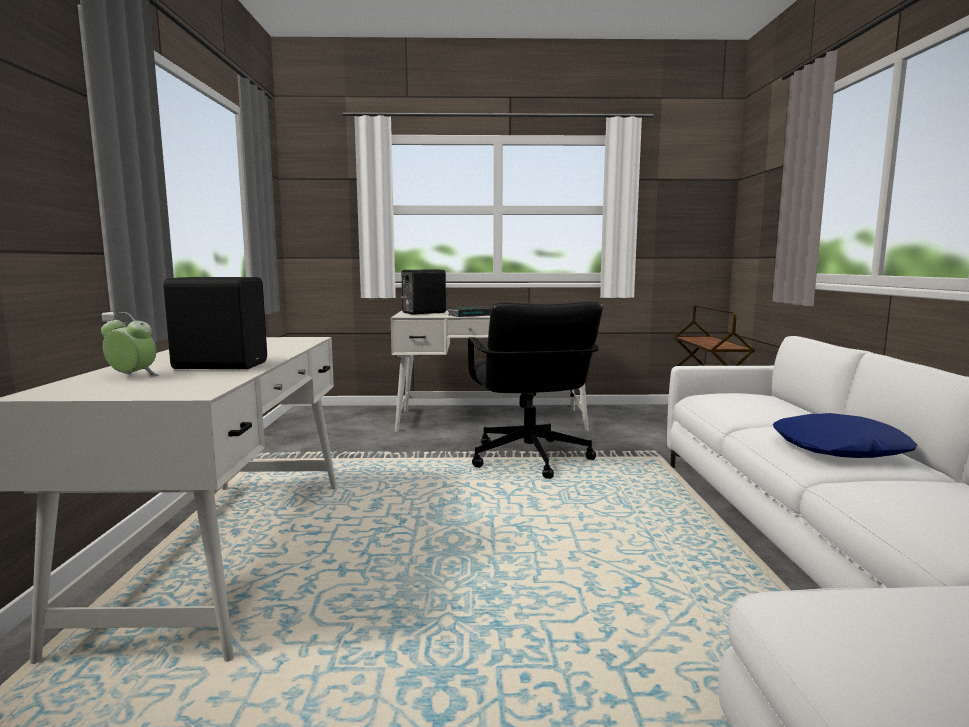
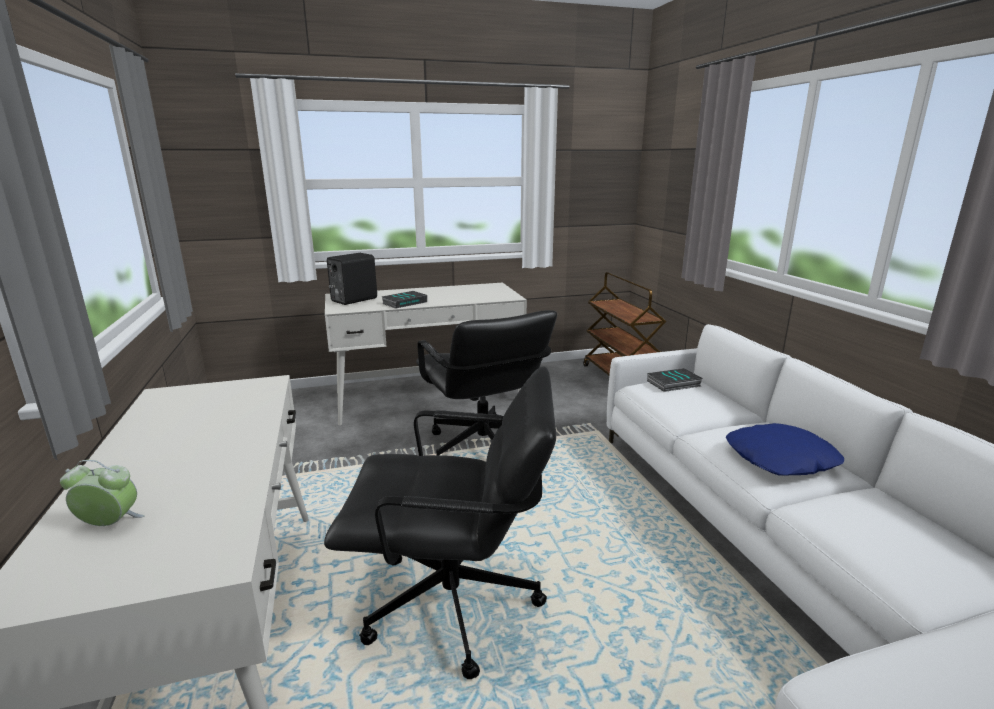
camera: 15 degrees left, 10 degrees up
black speaker [163,277,267,369] -> none
none -> black office chair [324,366,556,679]
none -> book [647,368,703,392]

